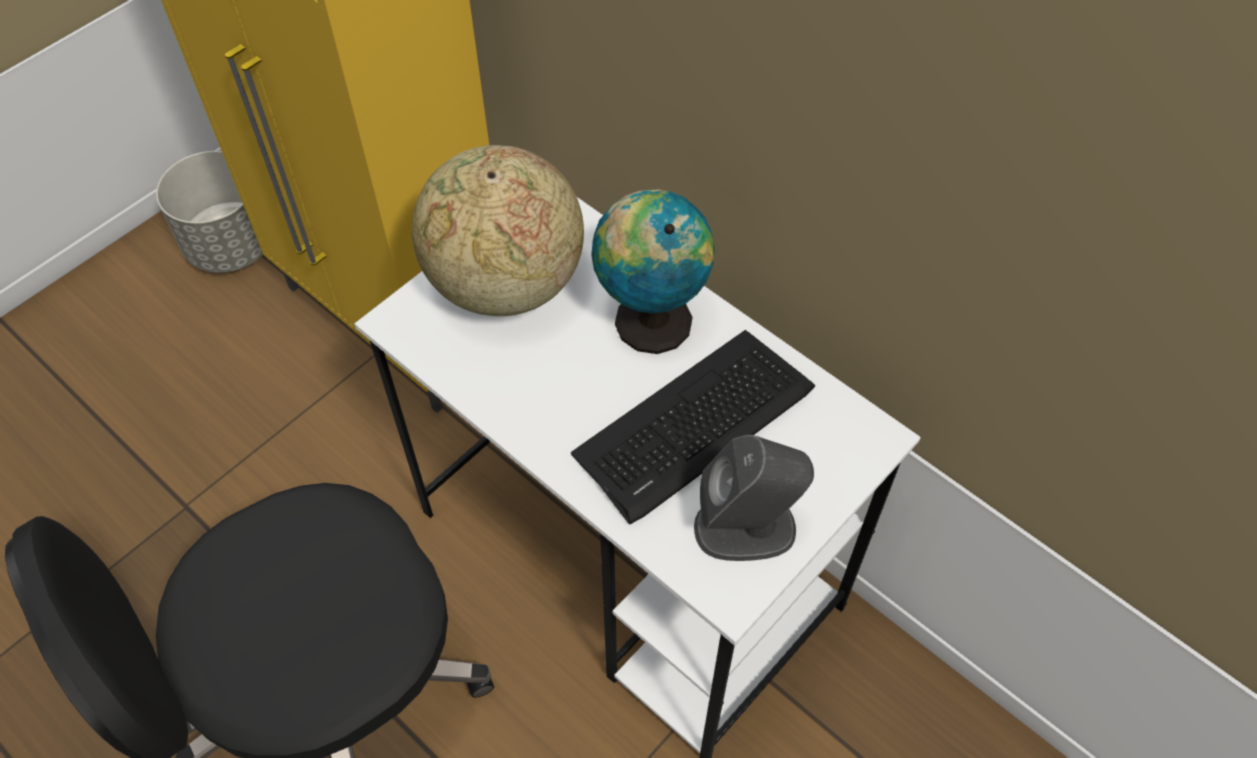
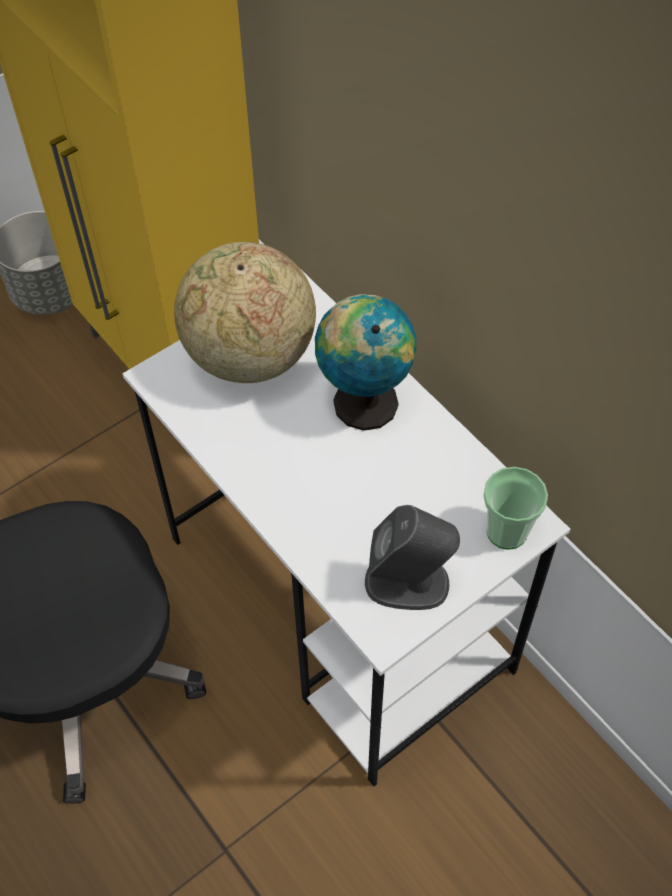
camera: 10 degrees right, 0 degrees up
keyboard [571,330,815,524] -> none
none -> cup [483,467,548,550]

